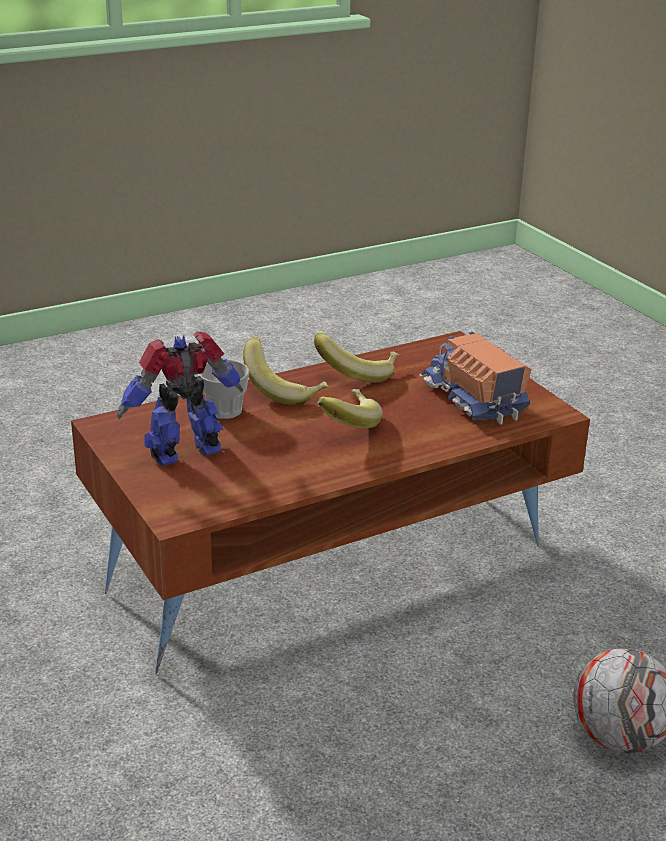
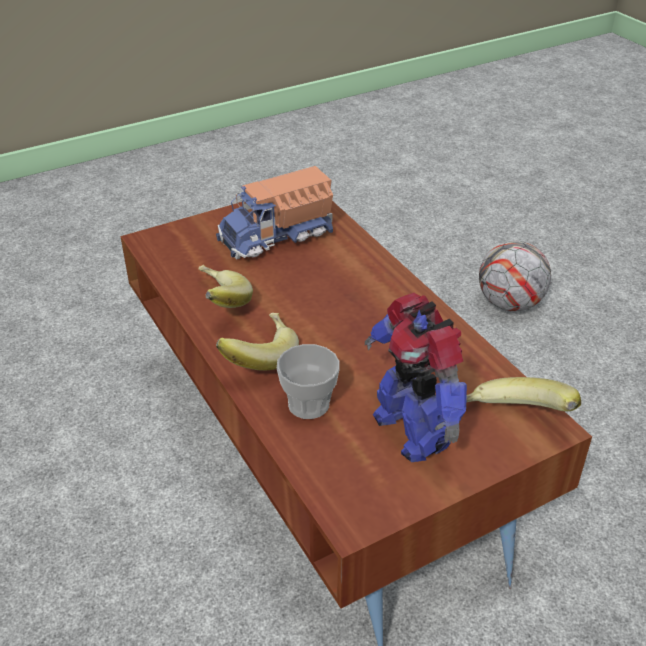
camera: 90 degrees left, 10 degrees up
banana [318,389,383,428] -> banana moved to [466,377,581,411]

